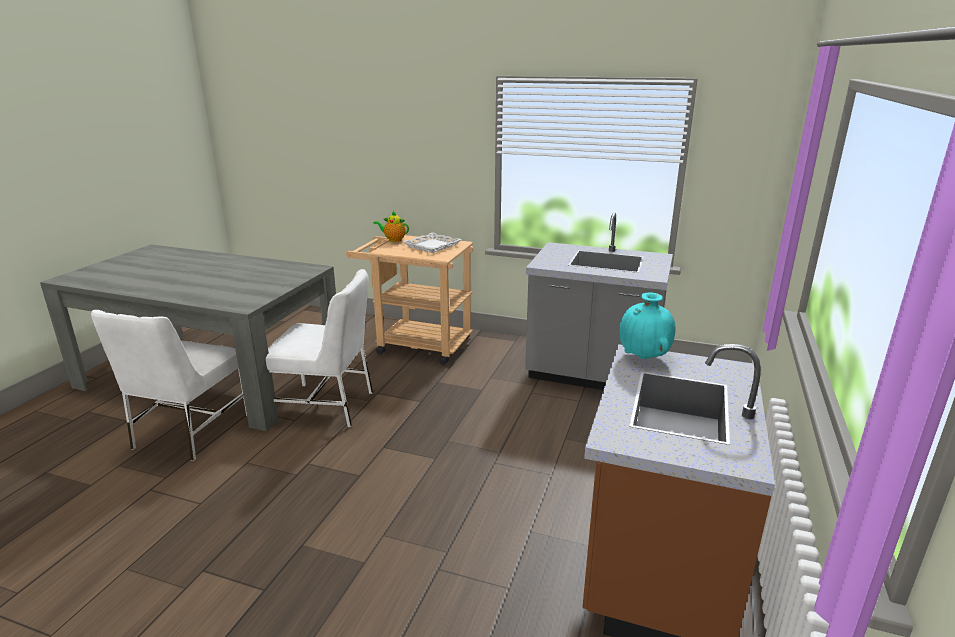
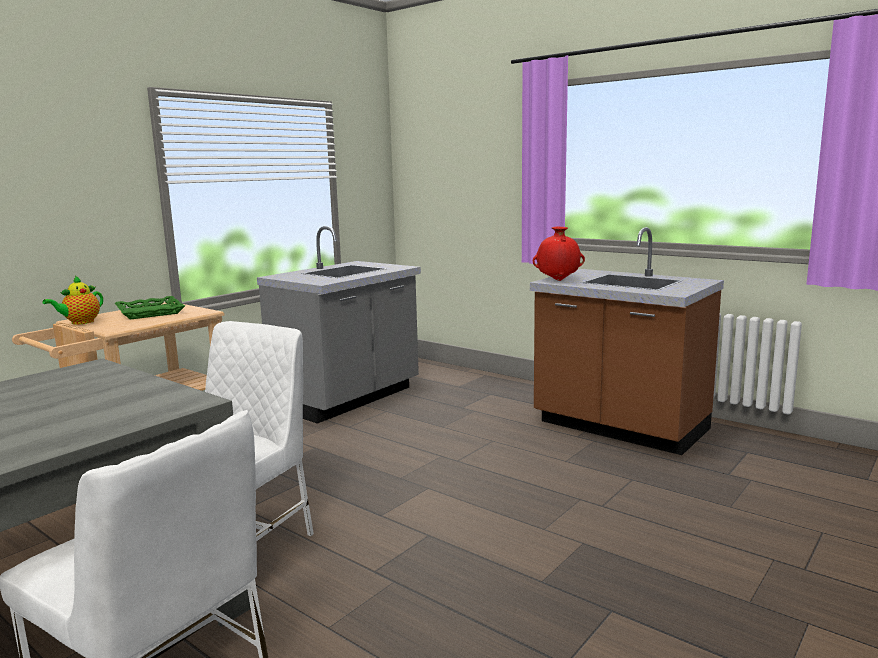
camera: 70 degrees left, 10 degrees down
white tray [403,232,461,253] -> green tray [115,296,185,320]
turquoise vase [619,293,676,359] -> red vase [533,227,585,281]

